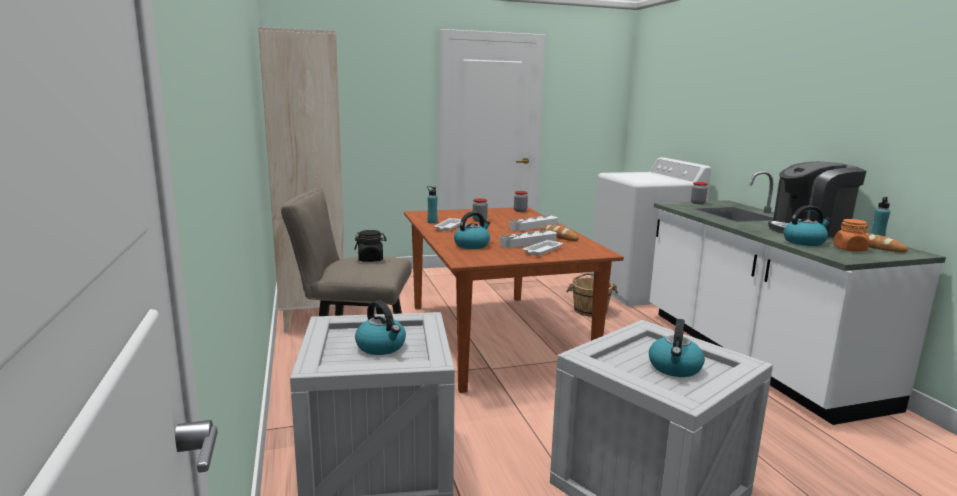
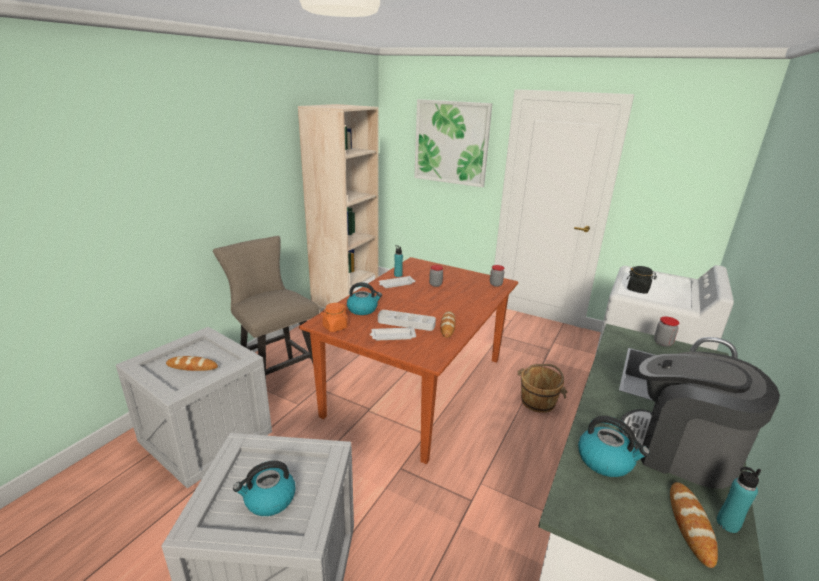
camera: 45 degrees right, 10 degrees up
black jar [354,230,386,262] -> black jar moved to [627,266,657,294]
kettle [355,300,406,355] -> bread [166,356,218,371]
grey tray [509,215,558,231] -> none
orange jar [833,219,869,251] -> orange jar moved to [321,303,348,332]
none -> picture [414,99,492,187]

